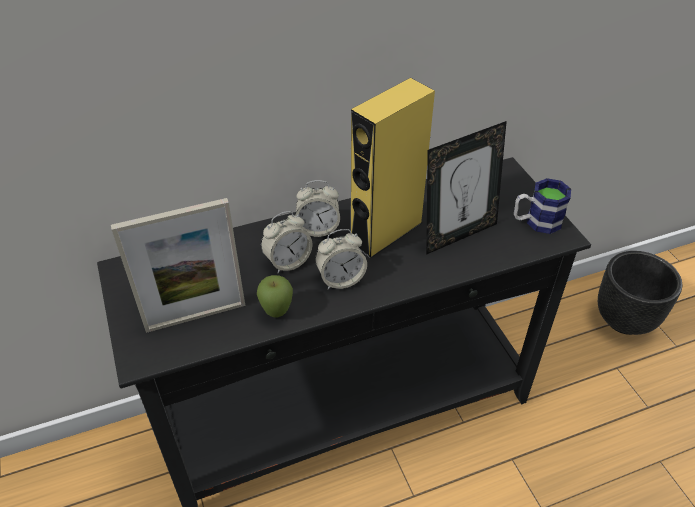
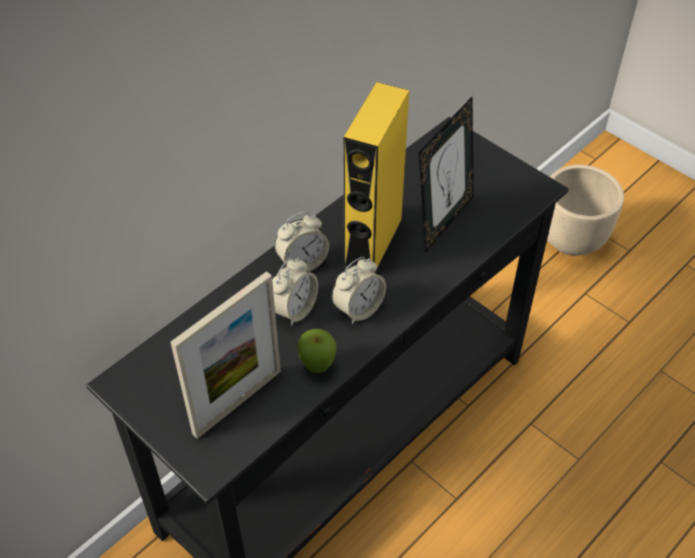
camera: 25 degrees left, 5 degrees up
mug [514,178,571,234] -> none
black planter [598,251,683,335] -> beige planter [547,165,624,256]

